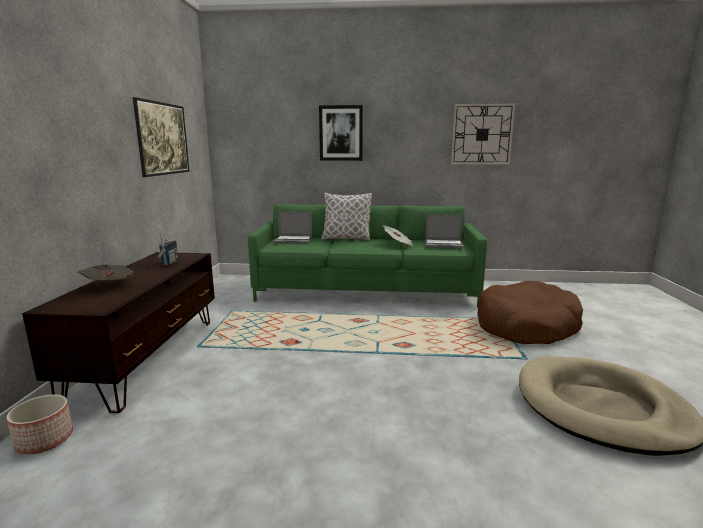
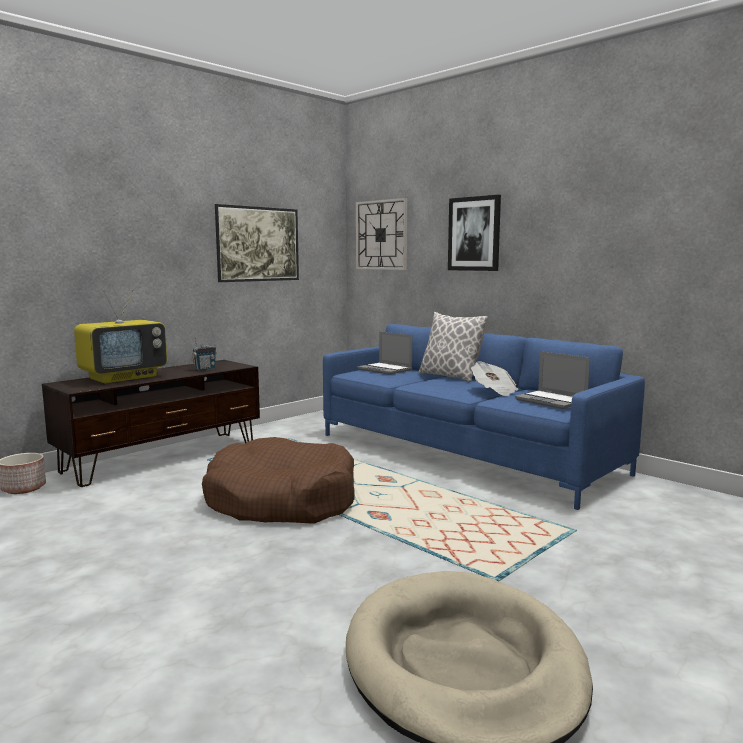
camera: 40 degrees right, 5 degrees down
newspaper [77,265,134,280] -> television [74,290,167,383]
green sofa [248,204,487,308] -> blue sofa [323,324,645,510]
wall clock [451,104,515,165] -> wall clock moved to [356,198,407,270]
brown dog bed [477,281,583,344] -> brown dog bed moved to [202,437,355,524]

